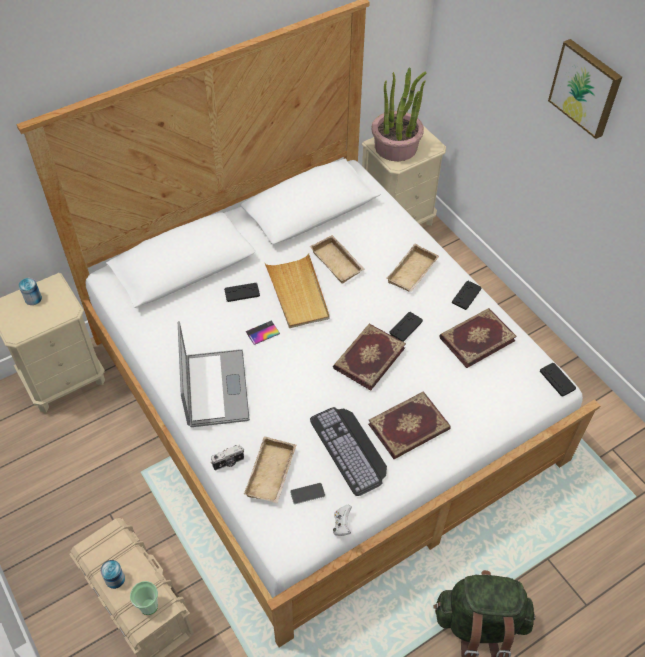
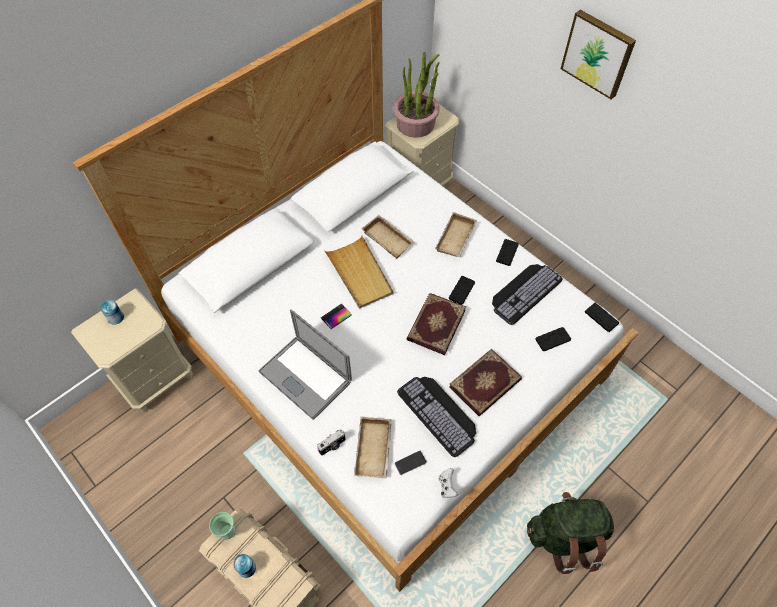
camera: 10 degrees left, 5 degrees up
cup [130,581,158,615] -> cup moved to [209,512,235,539]
laptop [178,321,250,427] -> laptop turned 150 degrees clockwise [259,309,352,420]
black game controller [224,283,260,302] -> black game controller moved to [535,327,571,351]
book [439,308,517,368] -> keyboard [492,264,563,325]

